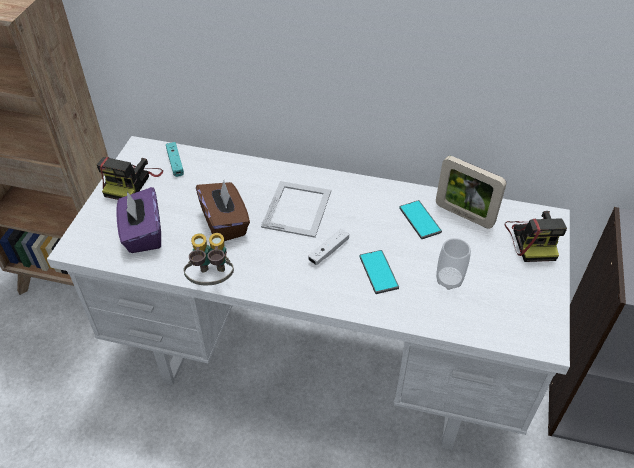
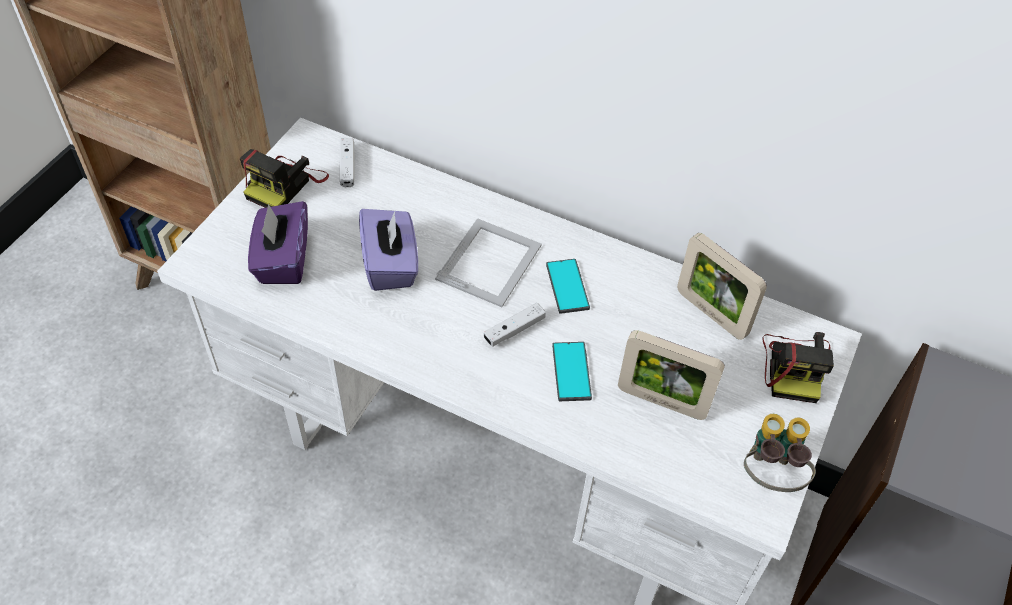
camera: 10 degrees right, 5 degrees up
turquoise game controller [166,142,184,177] -> white game controller [340,138,355,187]
binoculars [183,233,234,285] -> binoculars moved to [744,414,816,492]
brown tissue box [196,181,250,241] -> purple tissue box [359,209,418,291]
phone [399,200,442,239] -> phone moved to [546,259,590,314]
cup [436,238,471,290] -> picture frame [618,330,725,420]

